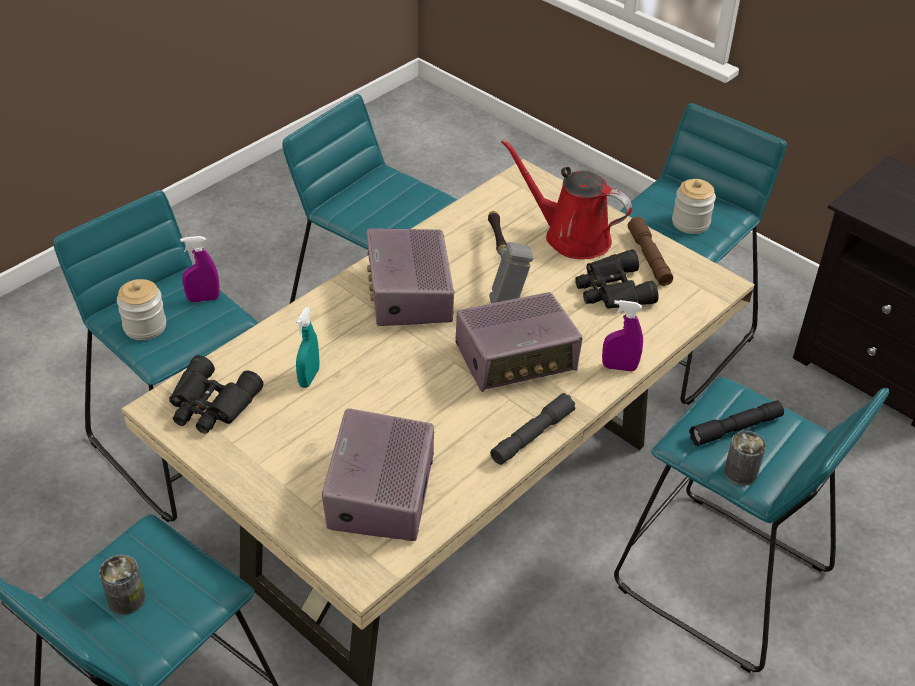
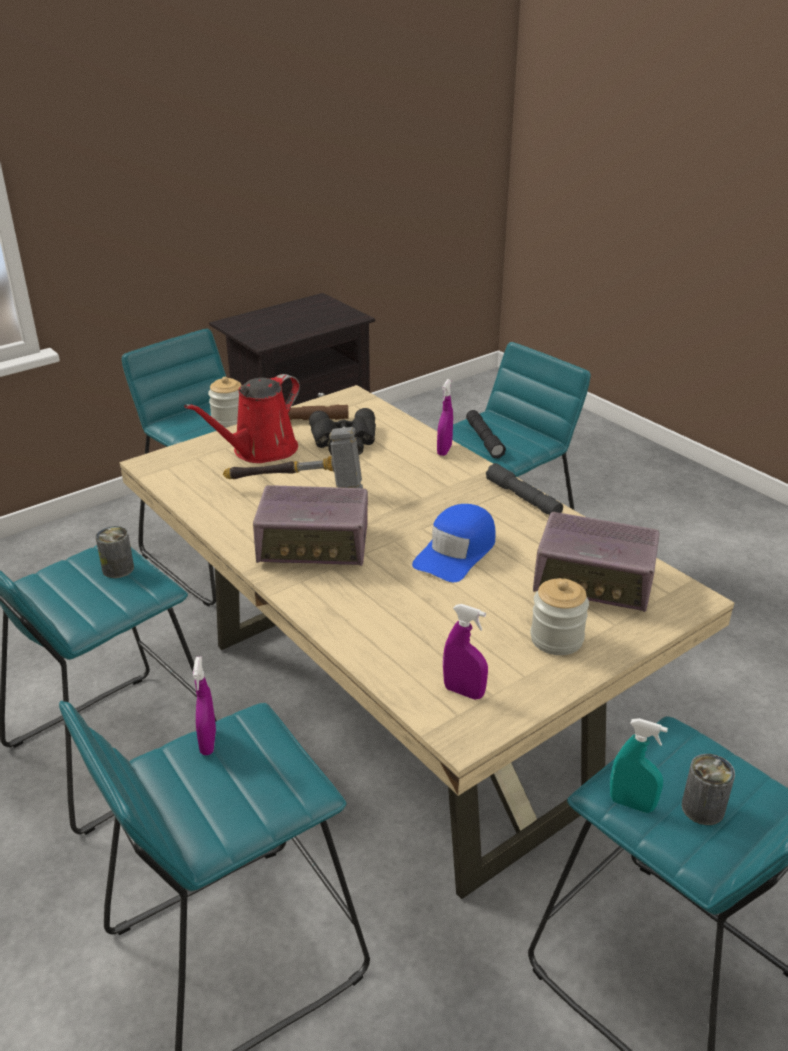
camera: 80 degrees left, 10 degrees down
jar [117,279,166,340] -> jar moved to [531,578,589,655]
black binoculars [169,355,263,434] -> purple spray bottle [443,604,488,699]
turquoise spray bottle [296,307,320,388] -> turquoise spray bottle moved to [610,718,668,813]
radio [455,292,582,392] -> none
can [724,431,766,485] -> can moved to [95,526,134,578]
none -> blue cap [412,504,495,582]

